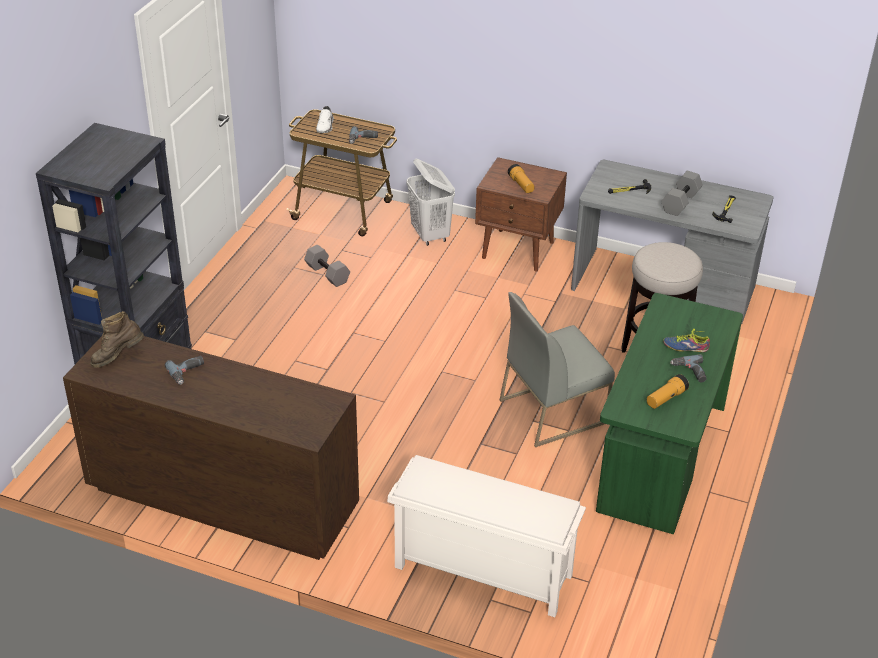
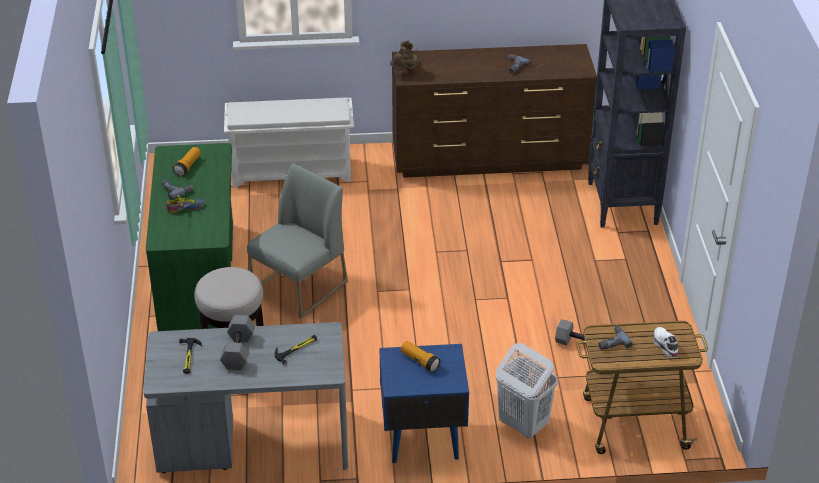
camera: 155 degrees right, 0 degrees up
brown boot [90,311,144,368] -> brown boot moved to [390,40,418,70]
brown nightstand [475,157,567,272] -> blue nightstand [380,344,469,463]

